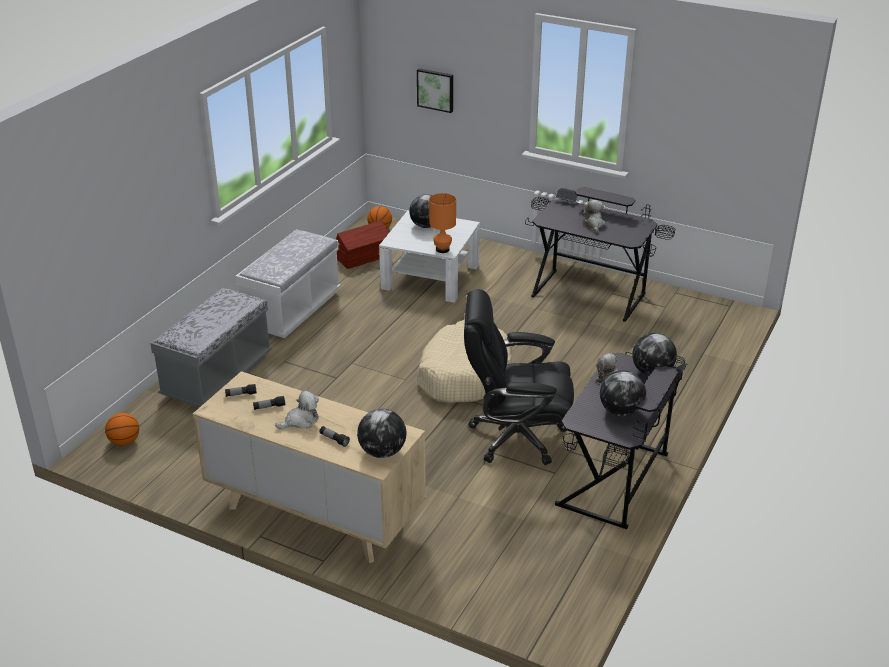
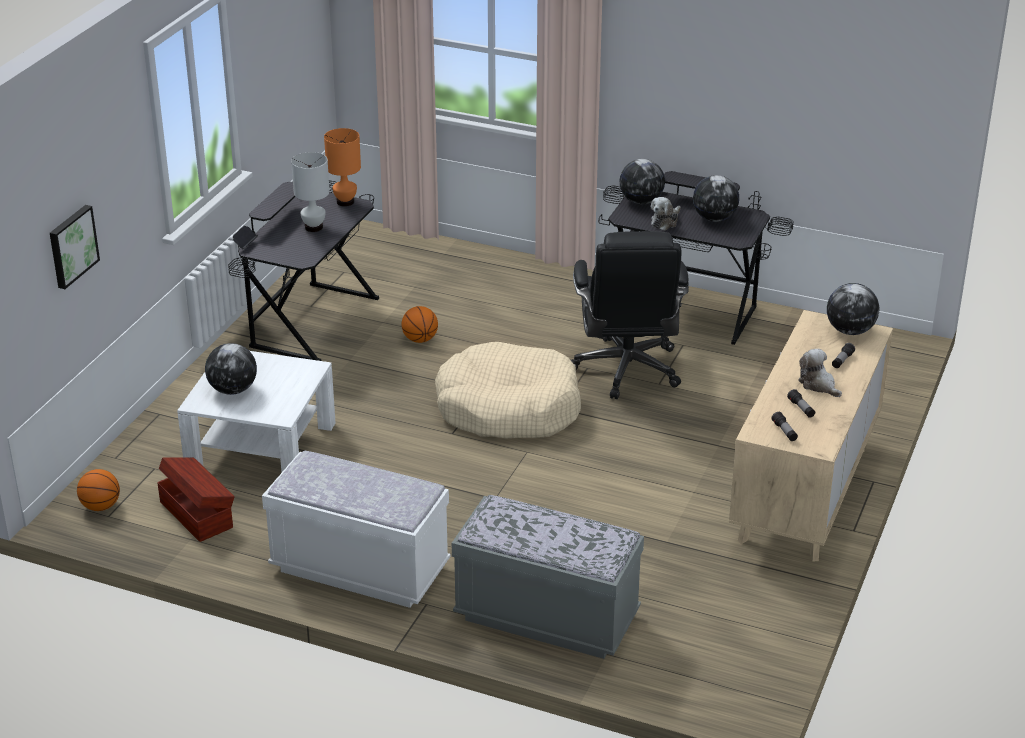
camera: 95 degrees left, 0 degrees up
basketball [105,413,139,446] -> basketball moved to [402,306,438,343]
orange table lamp [429,193,456,253] -> orange table lamp moved to [324,128,361,206]
plush toy [582,200,605,233] -> white table lamp [291,152,329,232]

